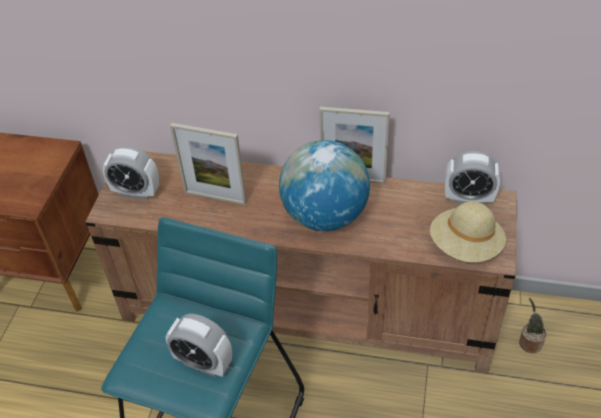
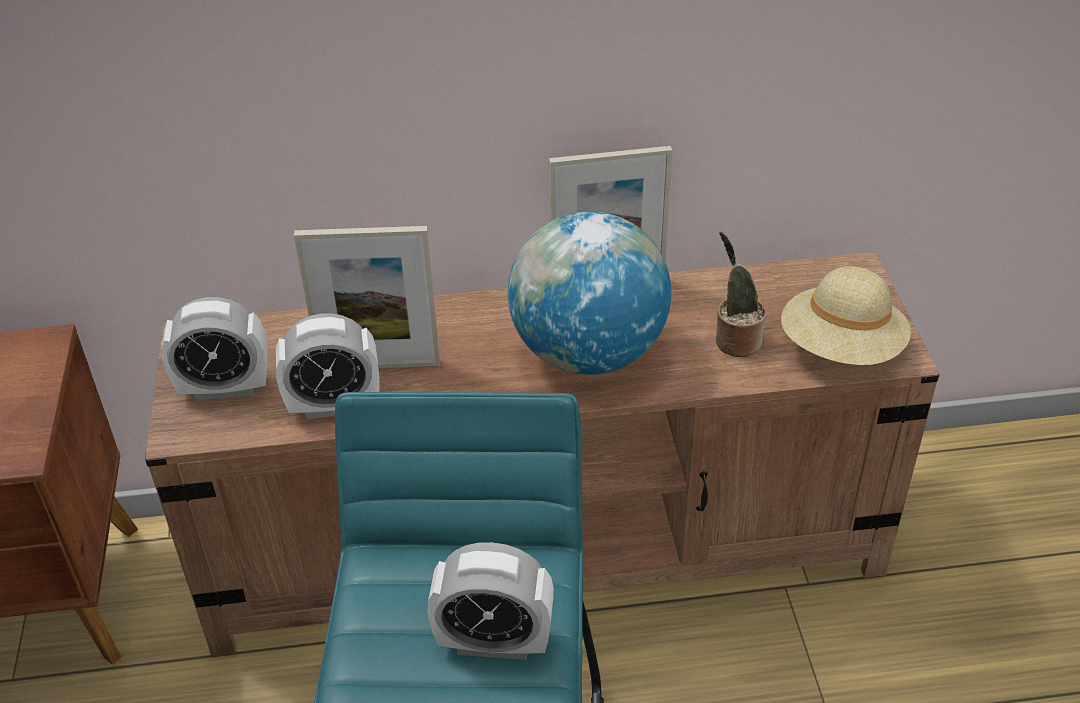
camera: 20 degrees left, 5 degrees down
alarm clock [445,151,500,204] -> alarm clock moved to [276,313,379,419]
potted plant [519,298,546,353] -> potted plant moved to [716,232,766,357]

